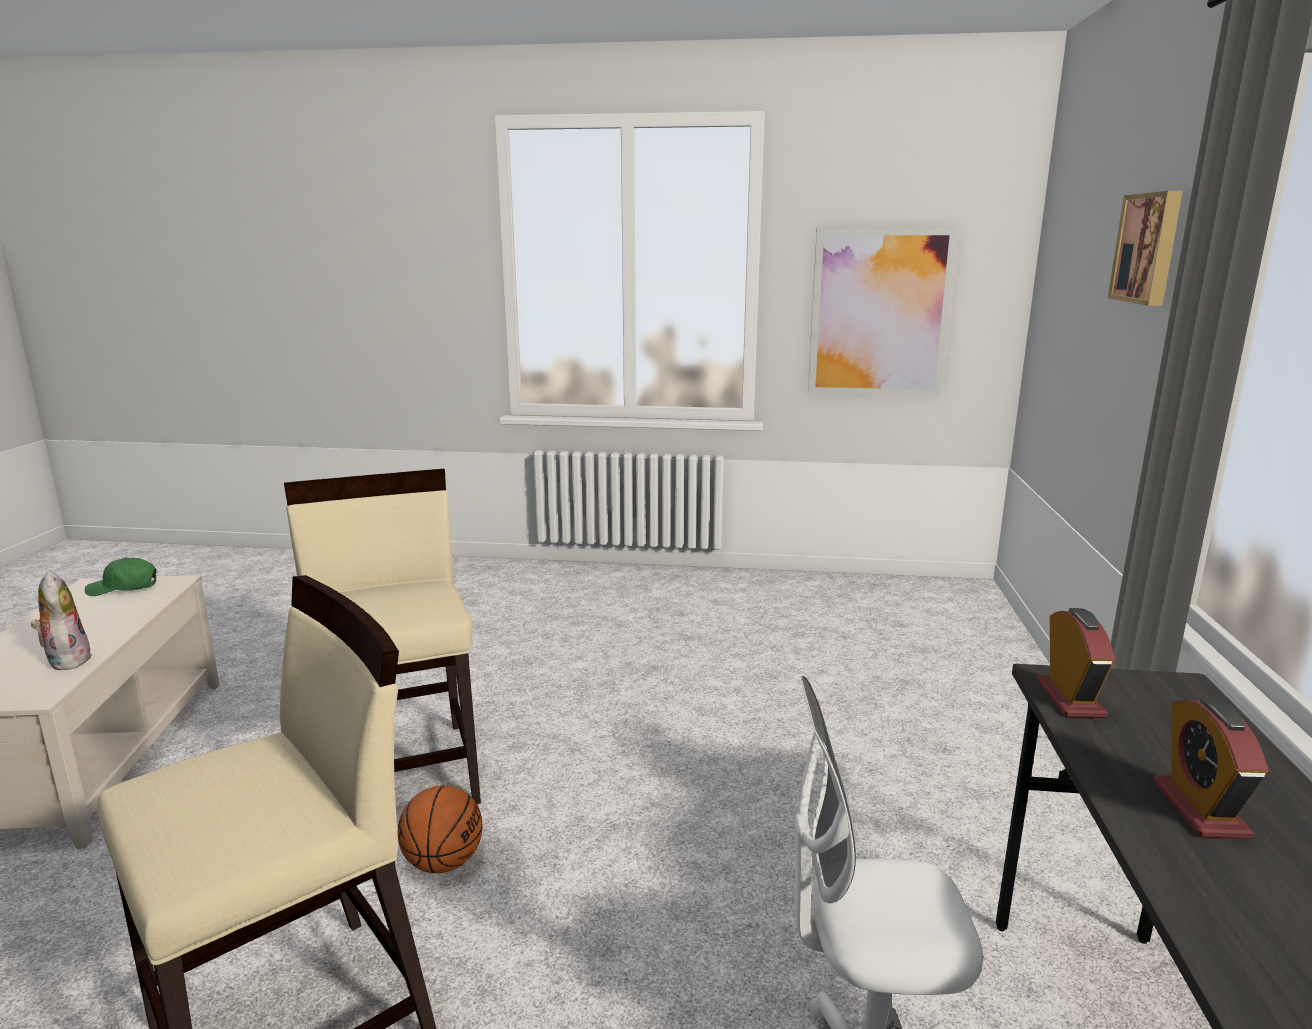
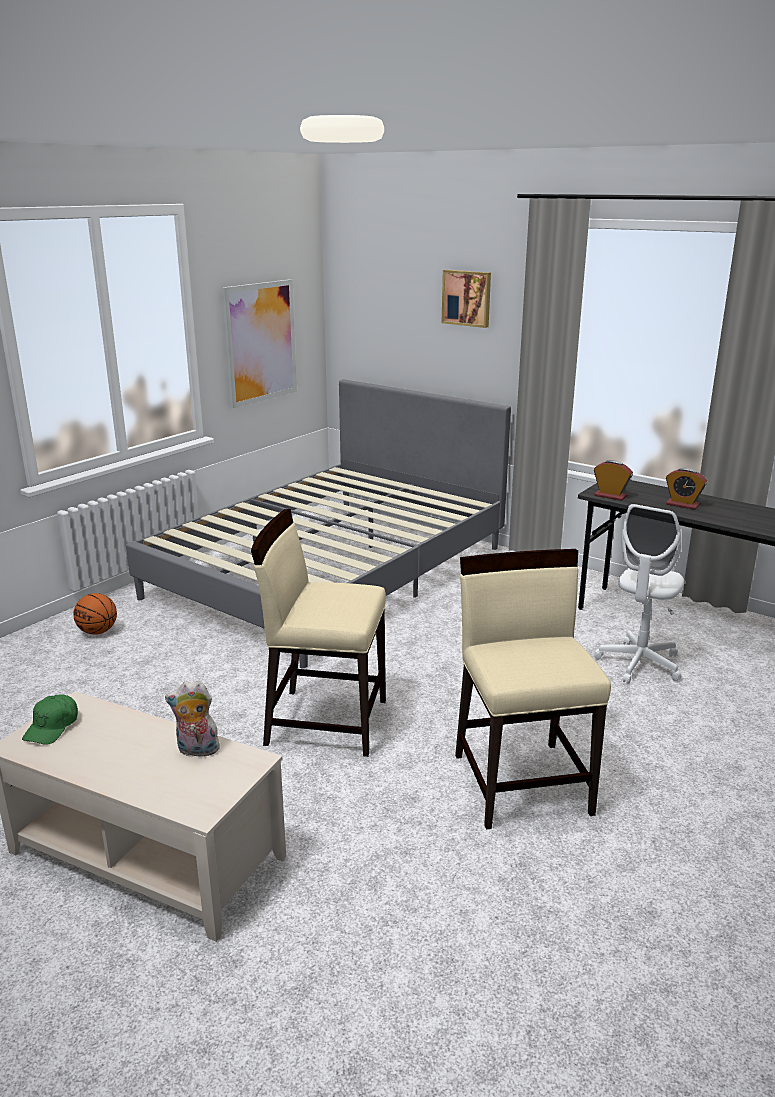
camera: 60 degrees left, 5 degrees up
basketball [397,786,483,873] -> basketball moved to [73,593,117,635]
none -> grey bed [126,379,511,668]

